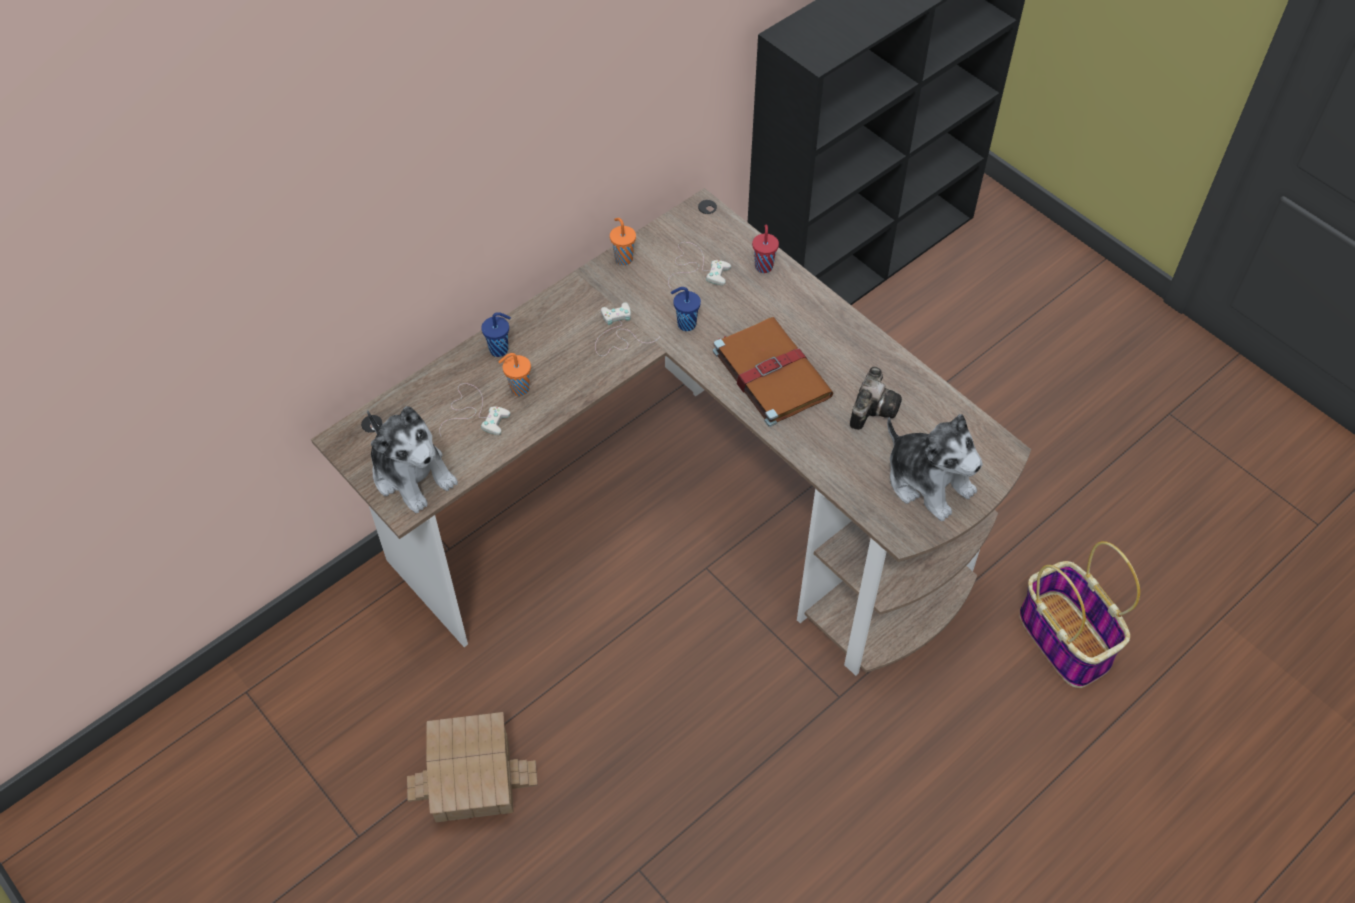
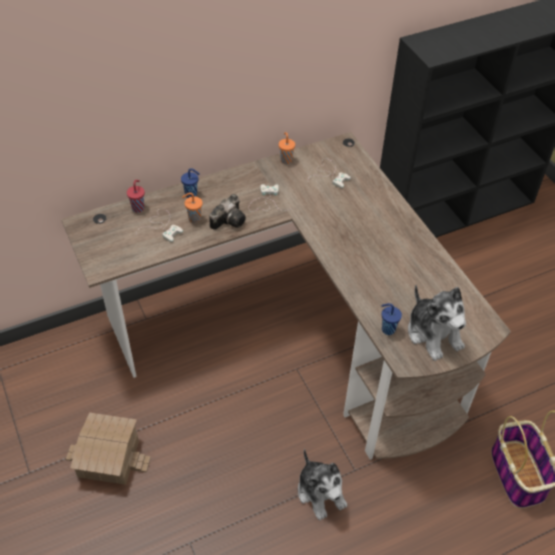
camera: 15 degrees right, 5 degrees down
plush toy [367,406,458,513] -> plush toy moved to [298,449,347,521]
blue cup [671,287,701,331] -> blue cup moved to [381,303,402,335]
brown book [713,317,834,427] -> none
red cup [752,225,779,273] -> red cup moved to [127,180,145,213]
camera [850,367,902,430] -> camera moved to [209,194,246,230]

